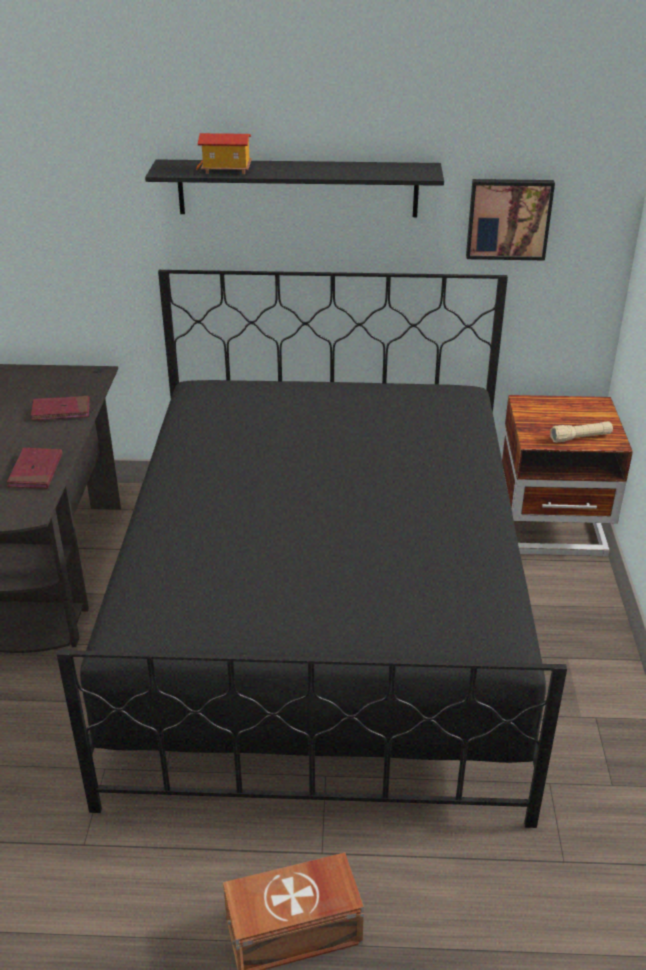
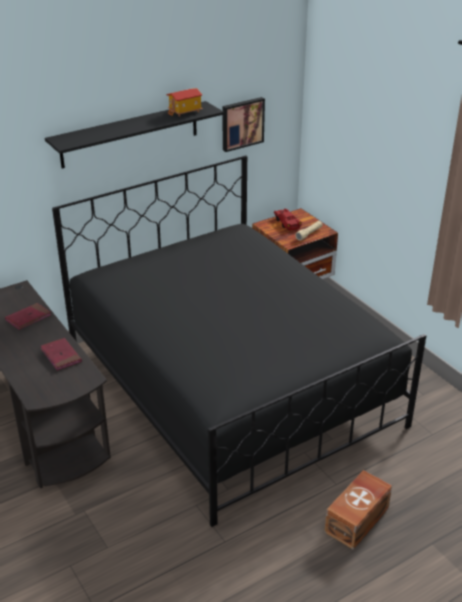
camera: 35 degrees left, 0 degrees up
toy house [196,133,252,174] -> toy house moved to [166,88,203,117]
none -> red toy car [274,208,302,231]

